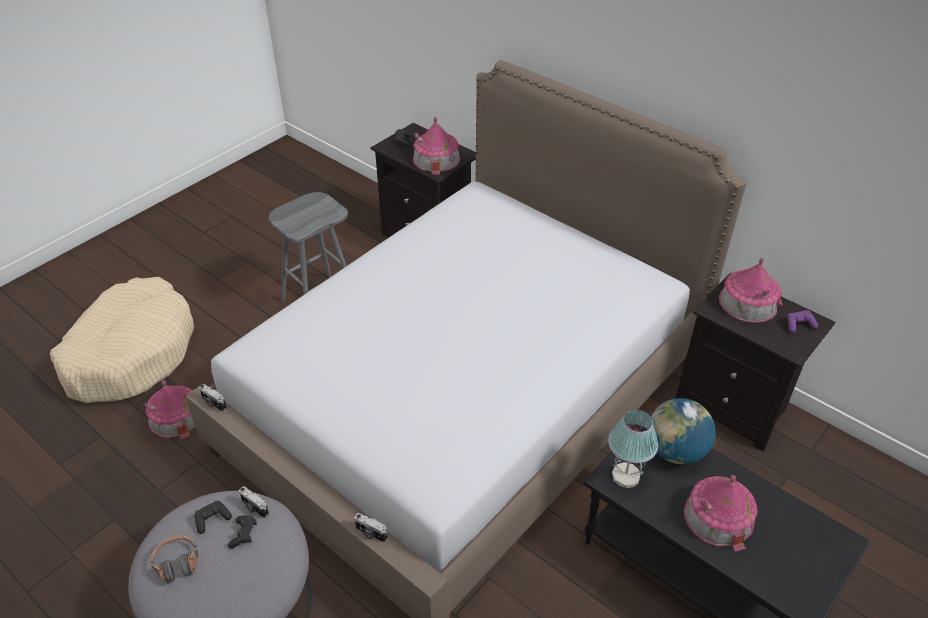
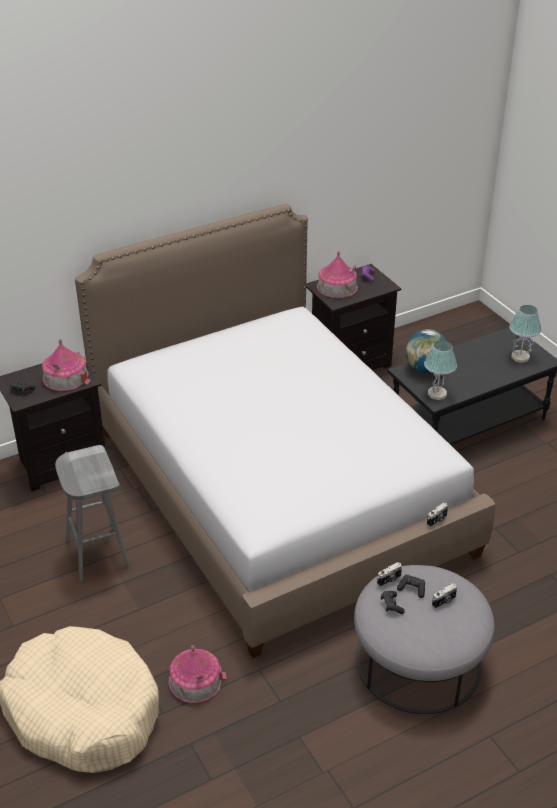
camera: 70 degrees left, 5 degrees down
headphones [150,536,198,584] -> none
camera [199,384,227,412] -> camera moved to [432,583,457,609]
toy house [684,475,758,552] -> none
none -> table lamp [510,305,541,363]

